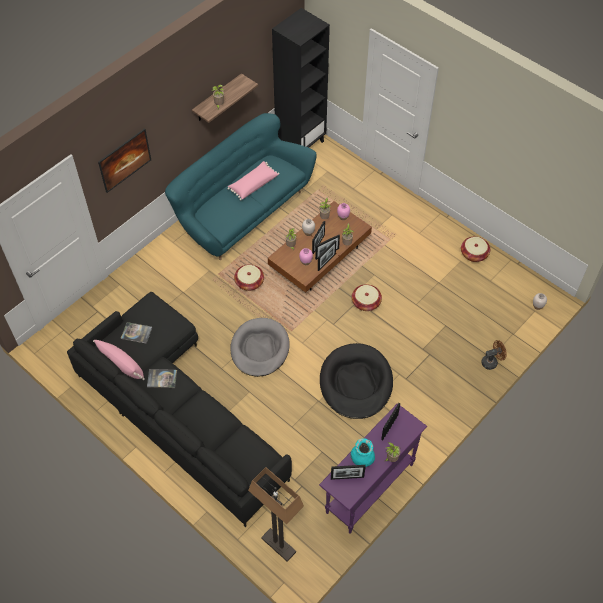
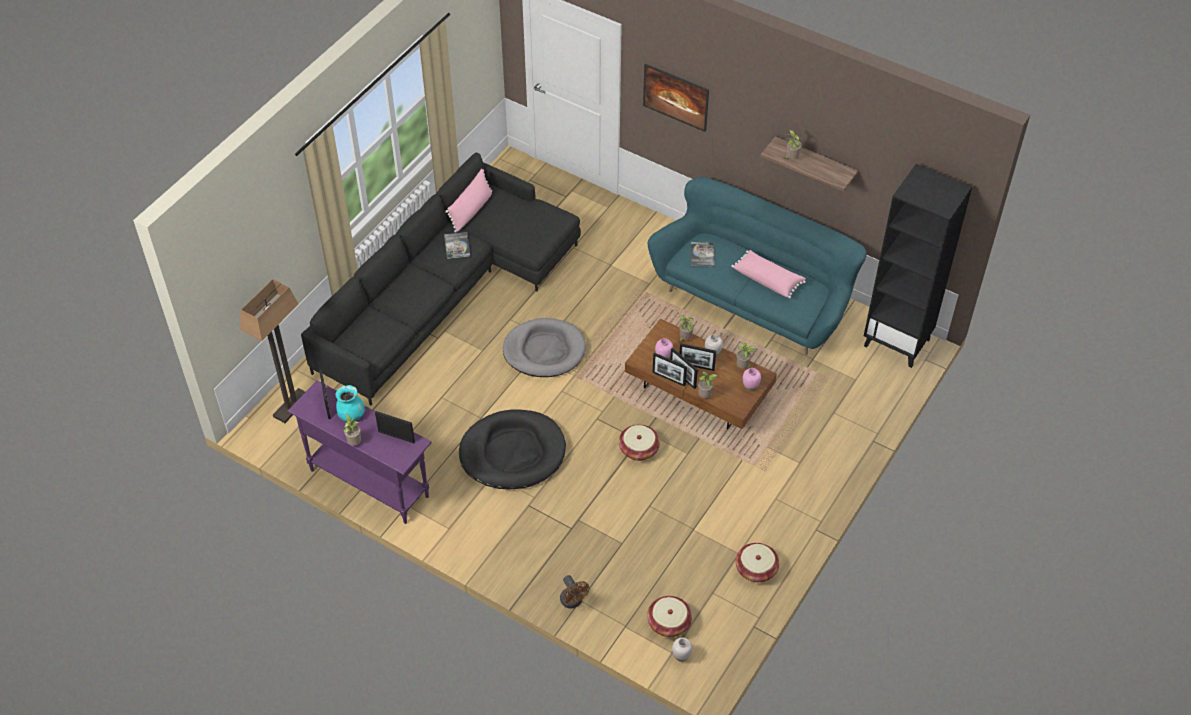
camera: 80 degrees right, 5 degrees down
book [121,322,153,344] -> book moved to [691,242,714,267]
basket [234,264,264,291] -> basket moved to [647,596,692,637]

